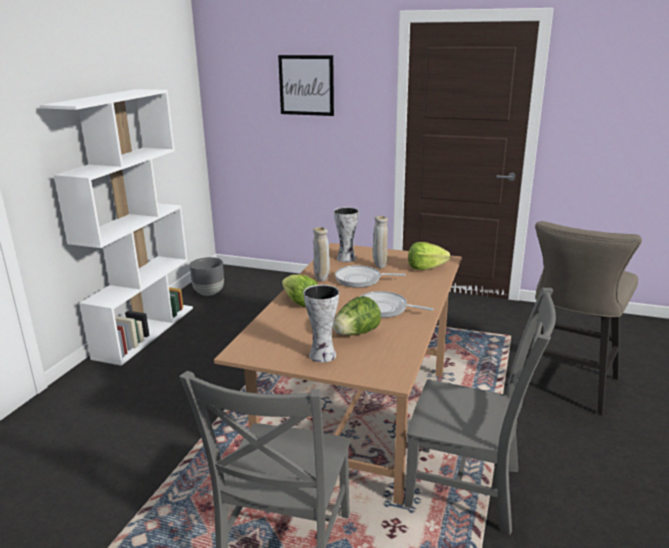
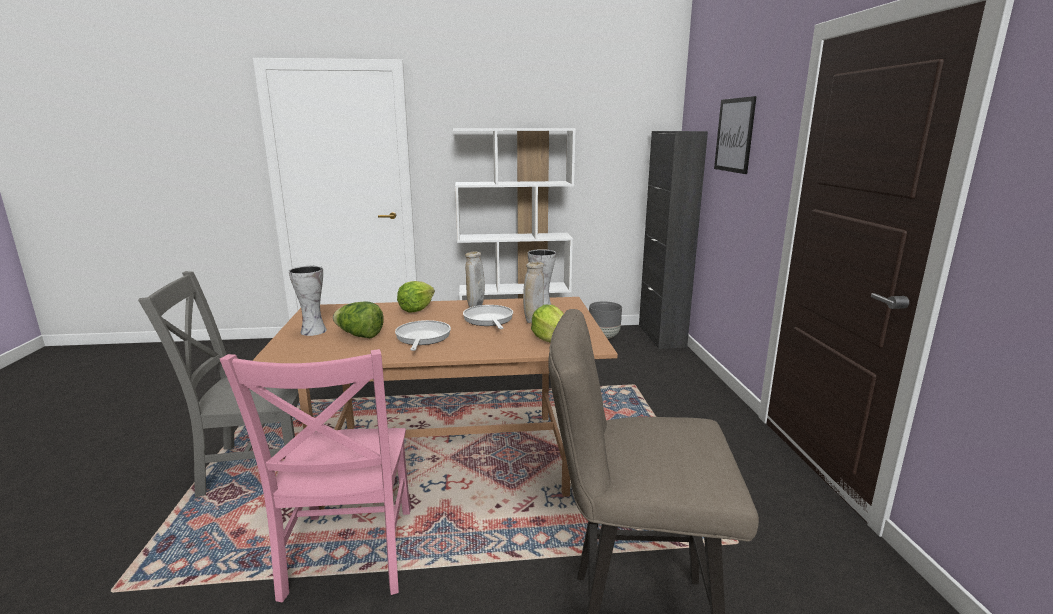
camera: 65 degrees right, 5 degrees down
grey chair [405,288,556,535] -> pink chair [220,349,410,602]
none -> black cabinet [639,131,708,349]

